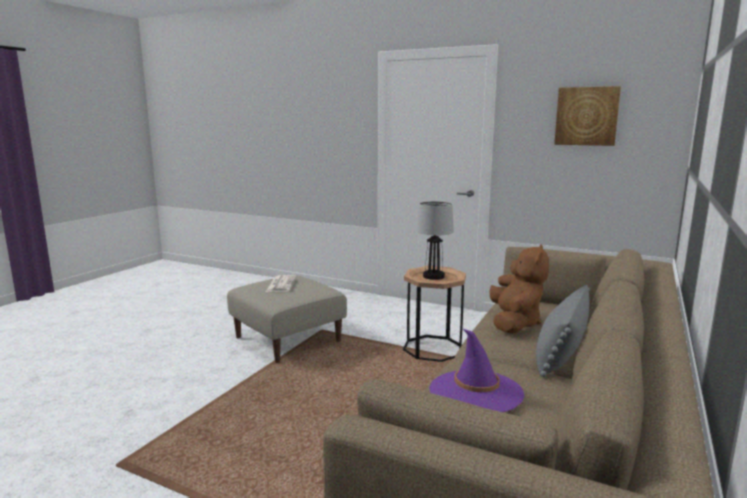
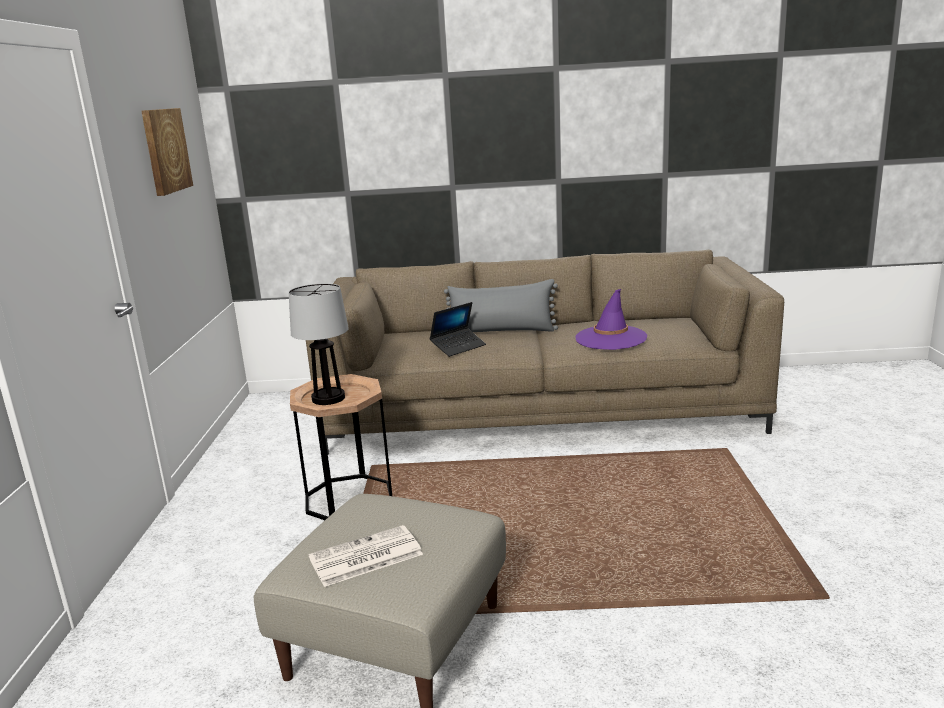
camera: 115 degrees left, 5 degrees up
brown plush toy [489,244,549,334] -> laptop [429,302,486,357]

